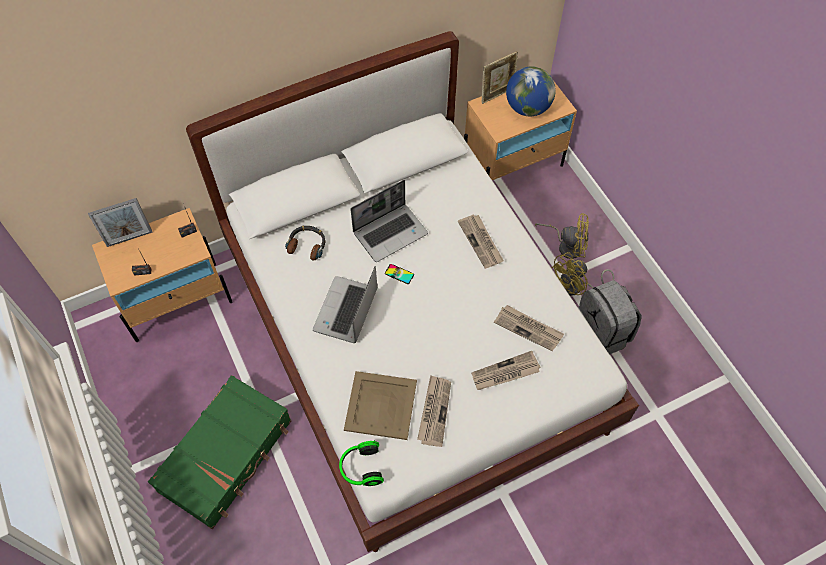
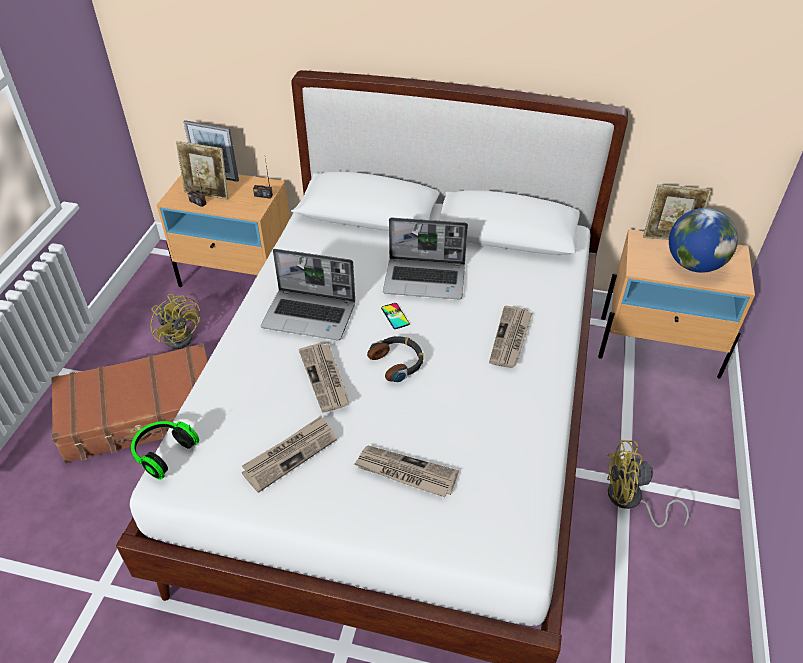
camera: 40 degrees right, 15 degrees down
green suitcase [148,375,291,529] -> brown suitcase [51,343,208,463]
headphones [285,226,325,260] -> headphones moved to [367,336,424,382]
laptop [313,266,377,343] -> laptop turned 135 degrees counterclockwise [261,249,355,340]
beige tray [344,371,417,440] -> none
newspaper [494,305,564,351] -> newspaper moved to [299,343,350,413]
yellow fan [535,213,589,259] -> yellow fan moved to [150,294,200,349]
grey backpack [578,280,642,354] -> none
none -> picture frame [176,141,228,200]

